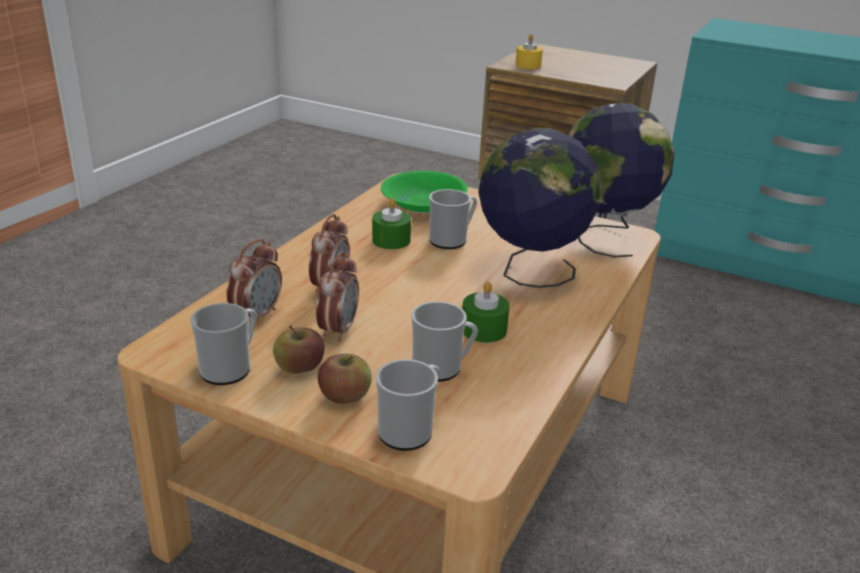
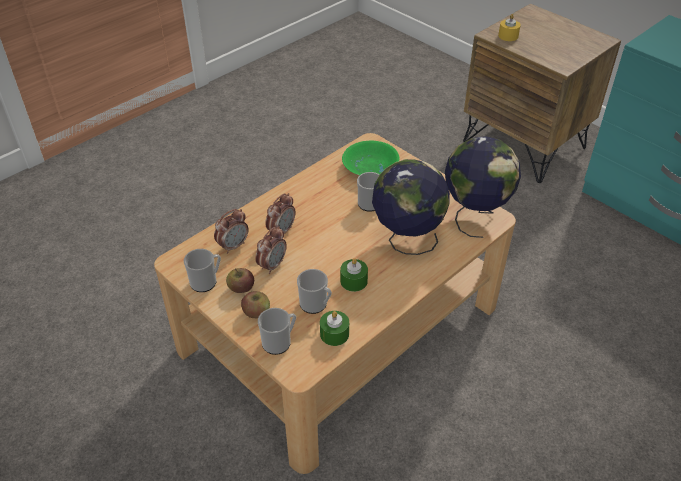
camera: 20 degrees right, 15 degrees up
green candle [372,198,411,249] -> green candle moved to [320,311,349,346]

